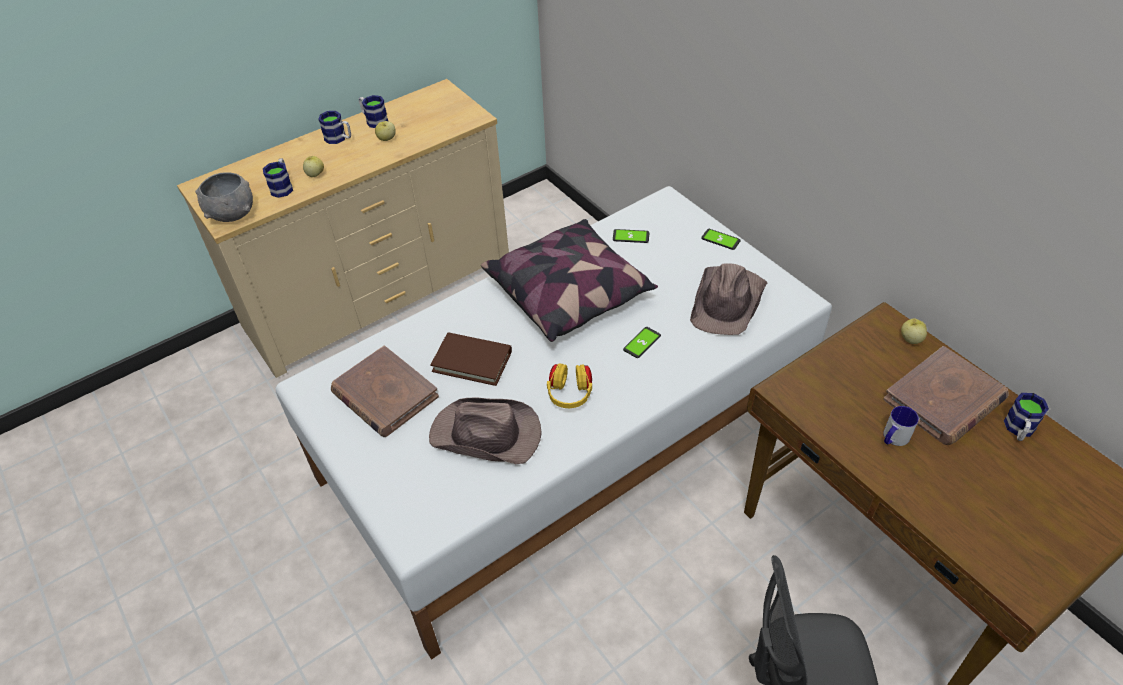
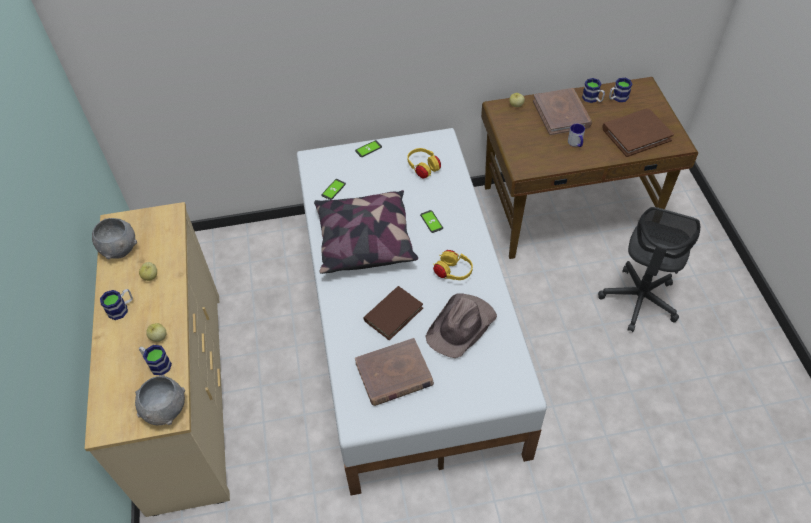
camera: 65 degrees left, 5 degrees up
mug [359,95,388,128] -> mug moved to [609,78,632,102]
brown hat [690,263,767,335] -> yellow headphones [407,148,441,179]
none -> grey bowl [92,218,137,259]
none -> brown book [603,108,674,157]

